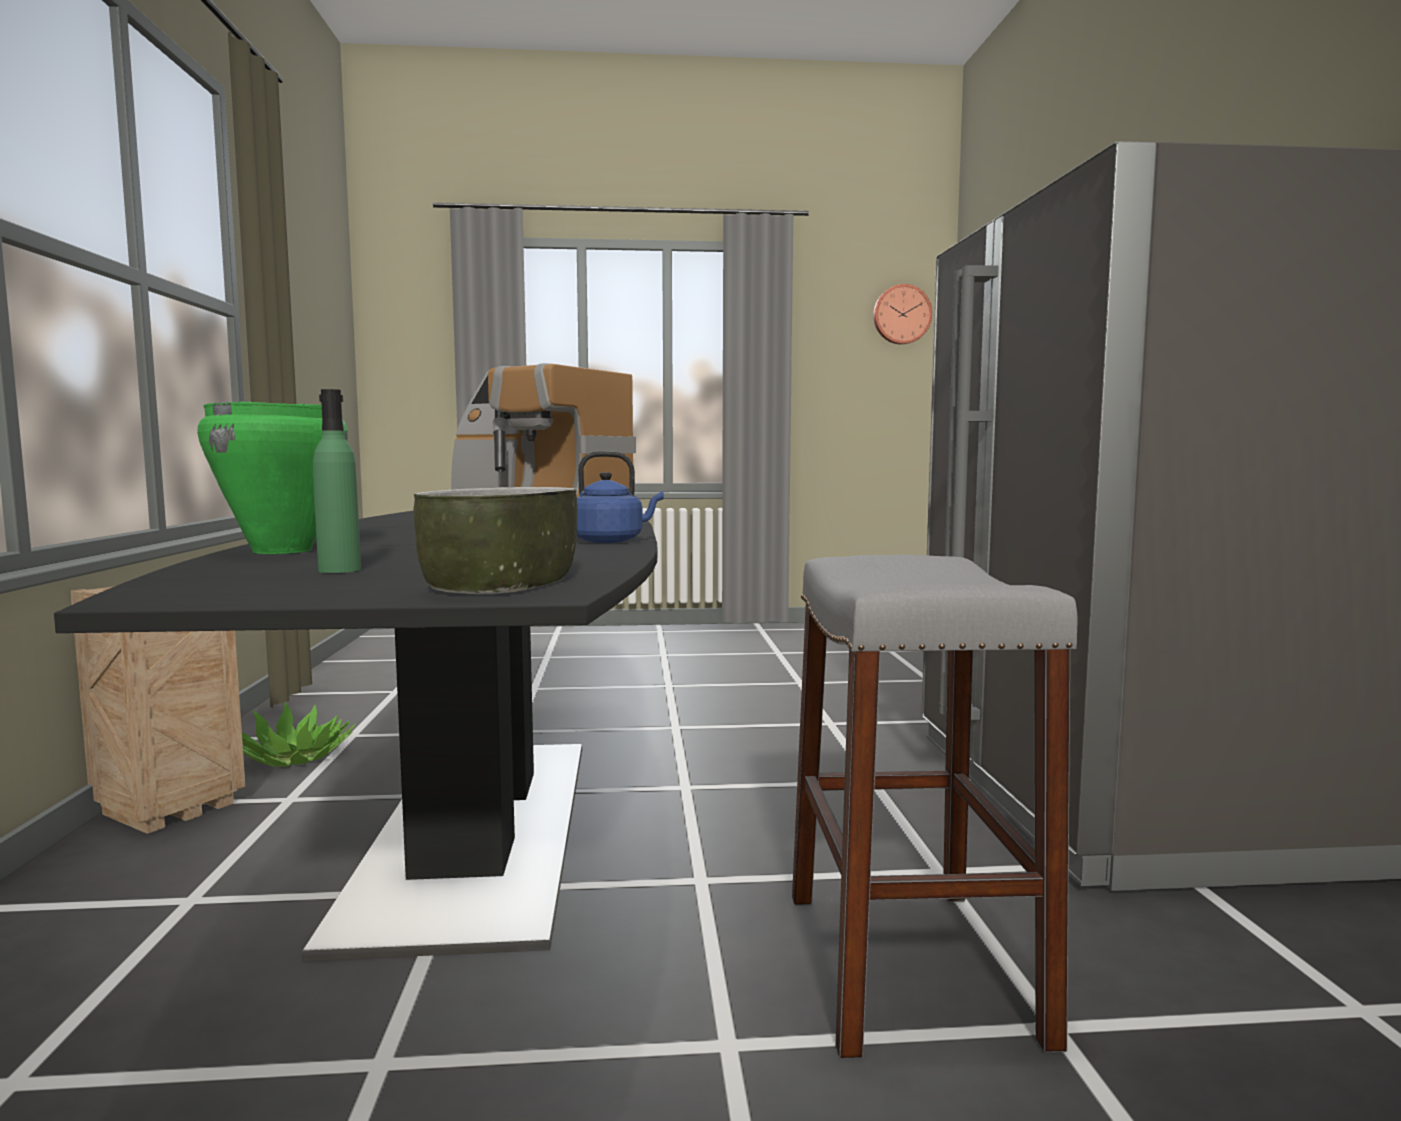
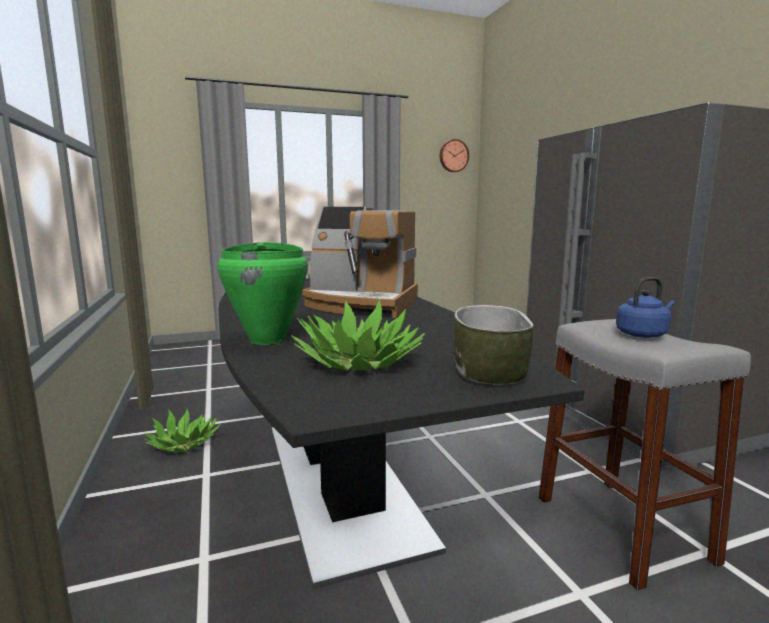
camera: 15 degrees left, 5 degrees up
crate [70,587,245,834] -> none
green bottle [313,389,361,573] -> potted plant [291,299,425,371]
blue kettle [577,451,664,543] -> blue kettle moved to [616,277,675,338]

